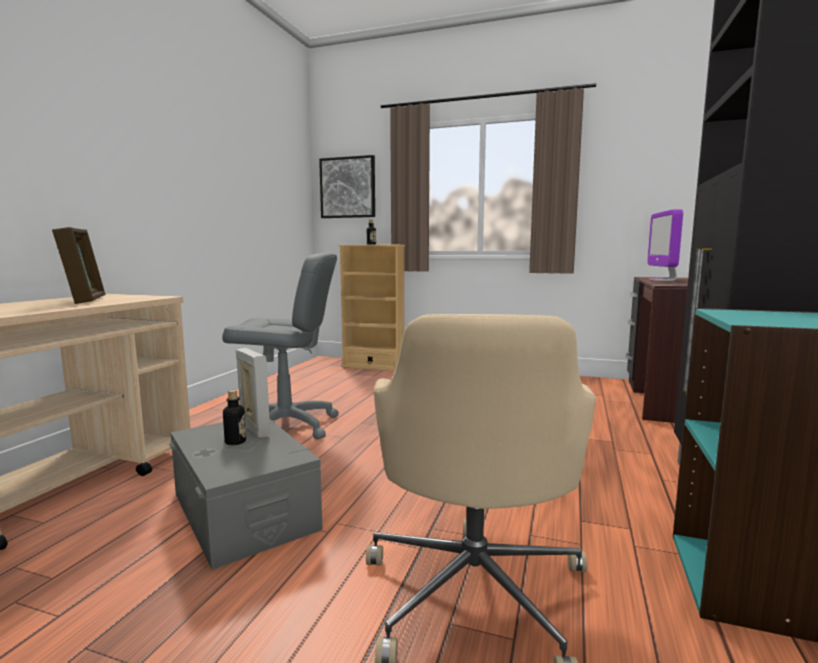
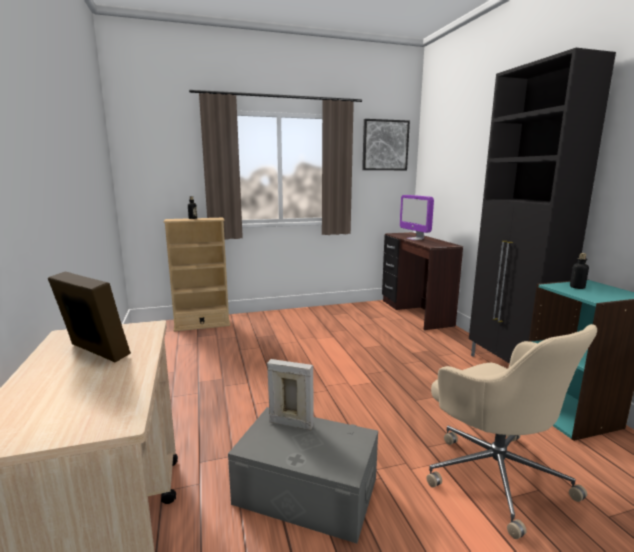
camera: 35 degrees left, 5 degrees up
grey office chair [222,253,339,440] -> none
bottle [223,390,246,445] -> bottle moved to [570,253,589,289]
picture [319,155,375,218] -> picture moved to [362,119,410,170]

